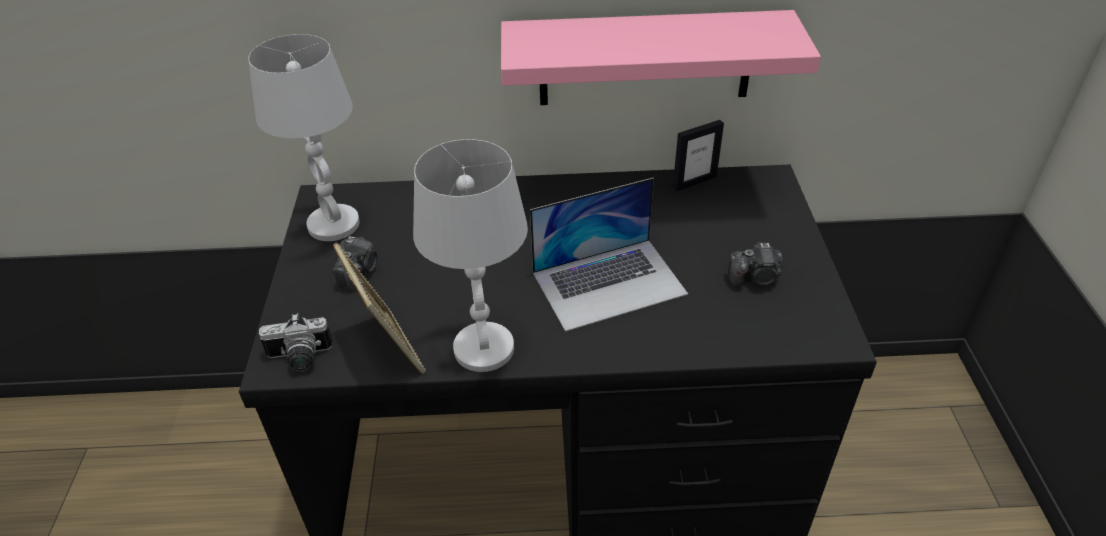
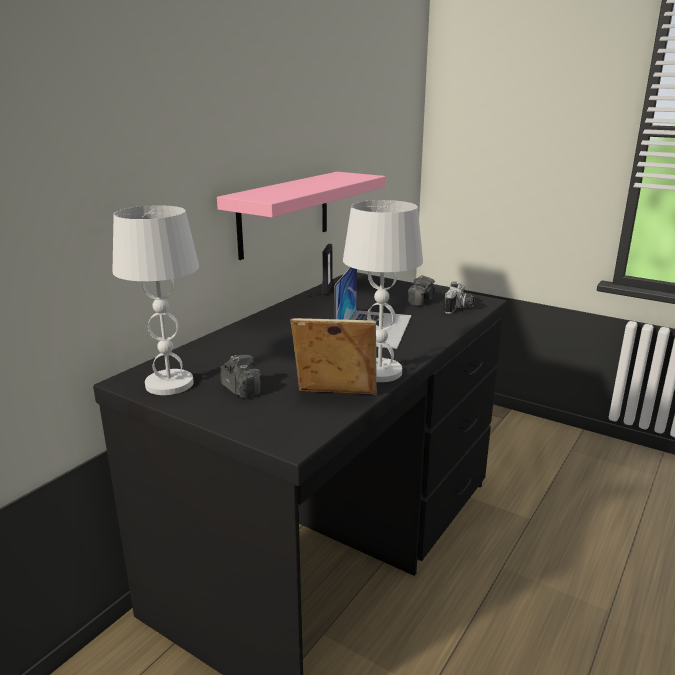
camera: 55 degrees left, 20 degrees down
camera [259,313,333,372] -> camera moved to [443,282,475,314]

